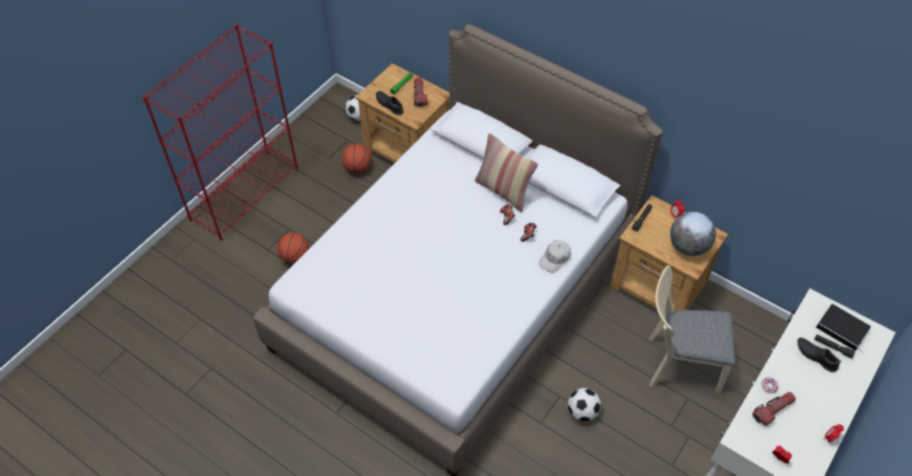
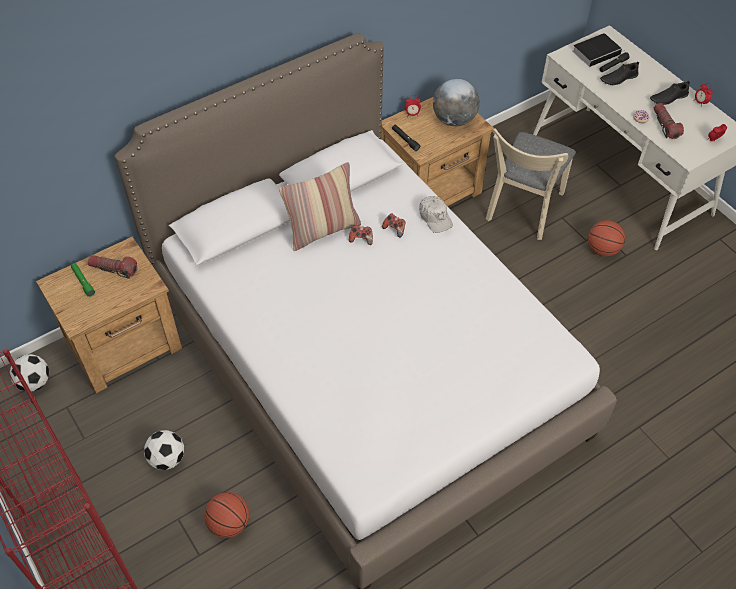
camera: 70 degrees left, 0 degrees up
basketball [341,144,371,173] -> basketball moved to [588,220,625,256]
black shoe [376,91,404,115] -> black shoe moved to [650,81,690,105]
football [568,388,601,421] -> football moved to [144,430,184,470]

